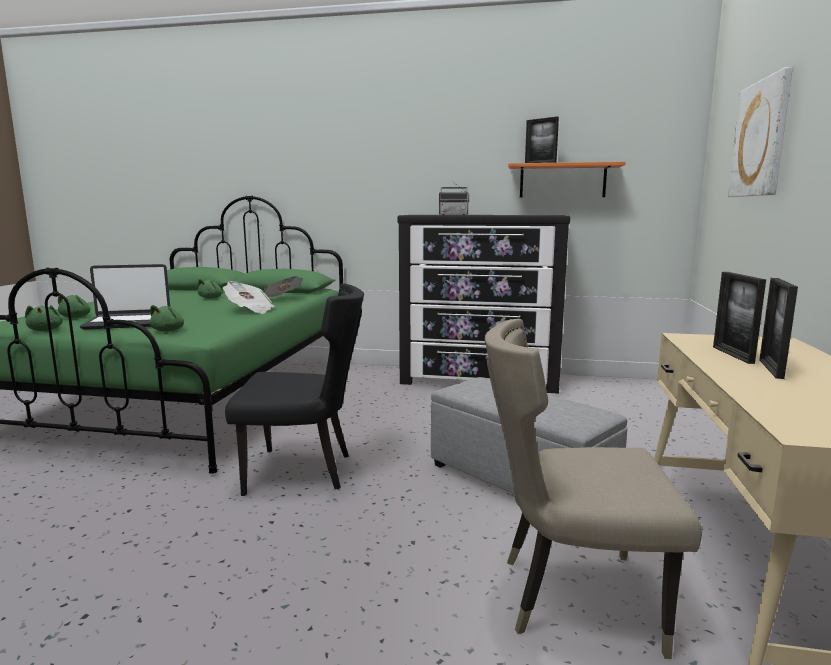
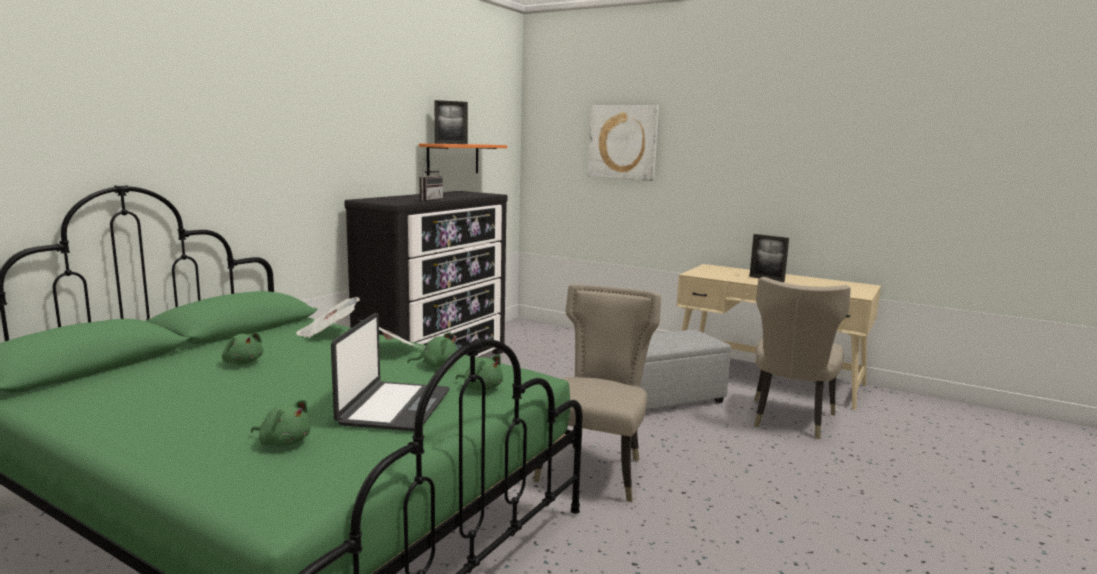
camera: 70 degrees left, 0 degrees up
green plush toy [25,305,63,331] -> green plush toy moved to [407,332,458,367]
black chair [225,283,364,496] -> beige chair [533,284,661,502]
picture frame [713,272,766,364] -> none

